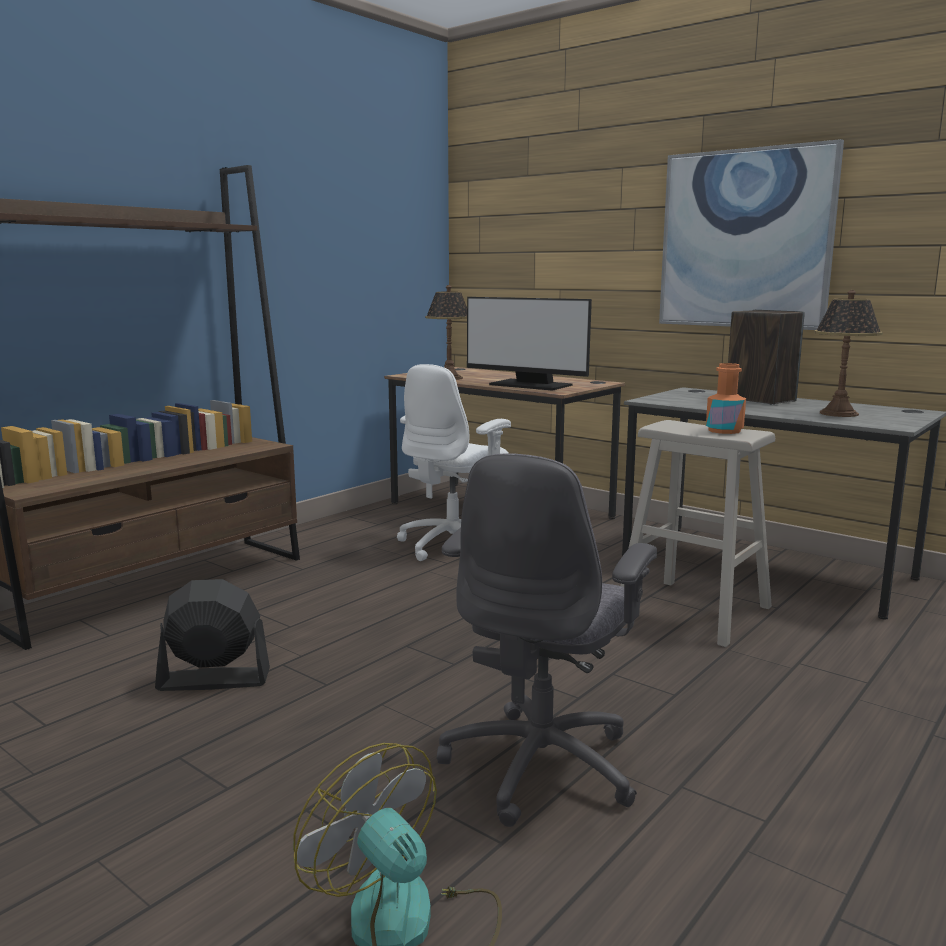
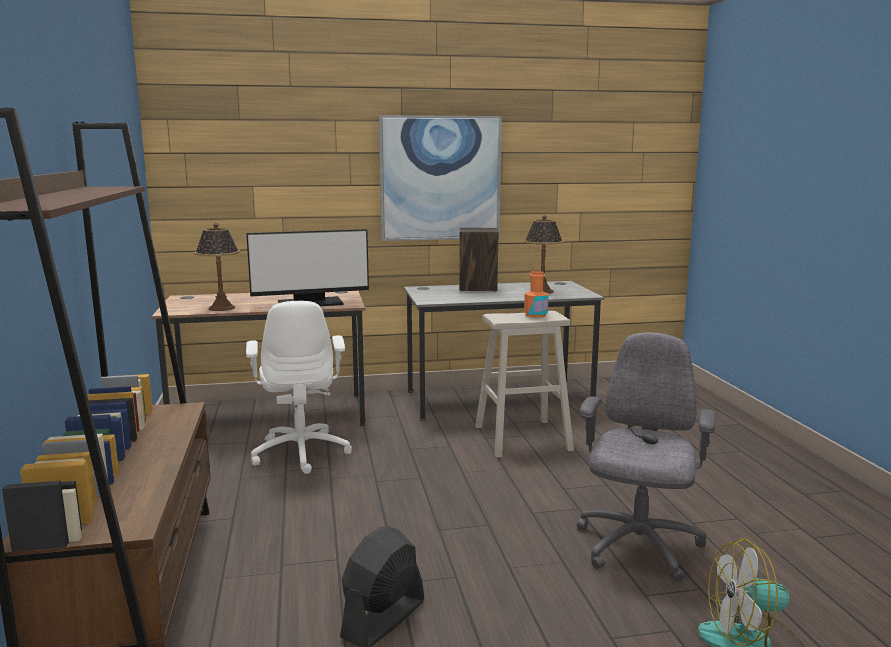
camera: 50 degrees left, 0 degrees up
grey office chair [437,453,657,827] -> grey office chair turned 135 degrees counterclockwise [576,333,716,582]

